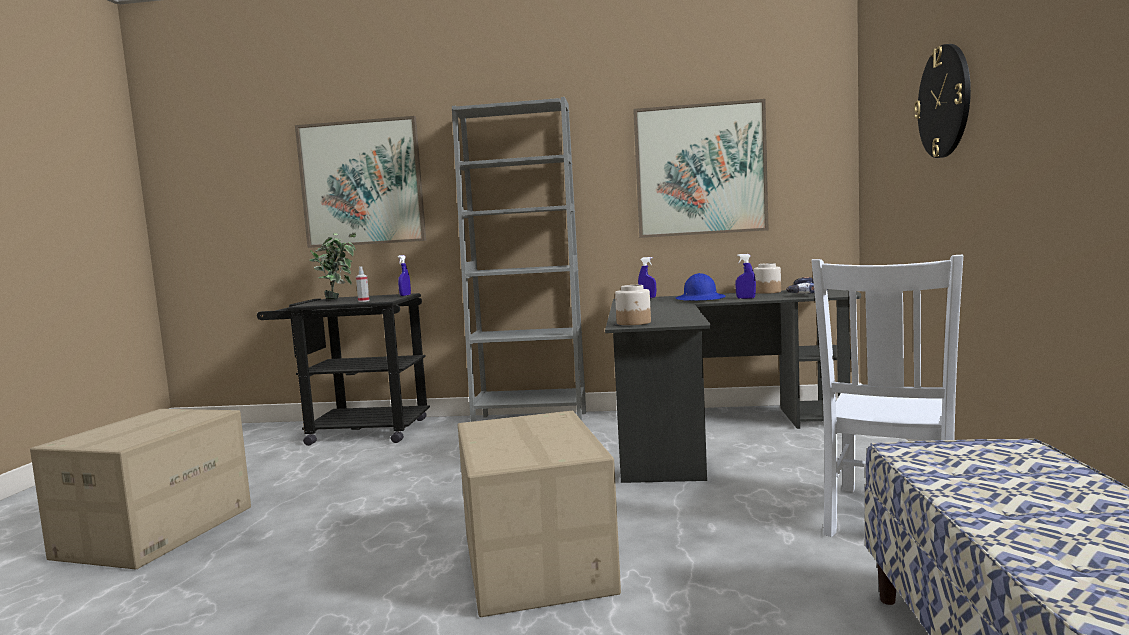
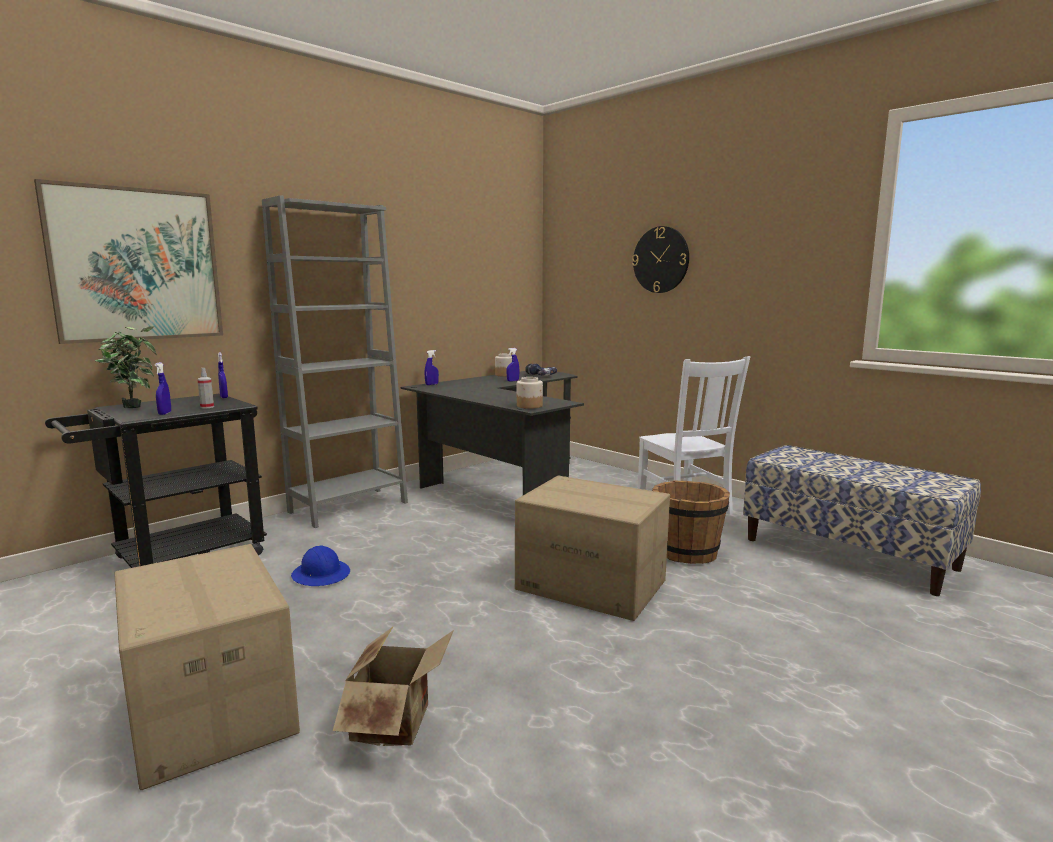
camera: 50 degrees left, 5 degrees up
picture [633,99,769,238] -> none
blue hard hat [676,273,725,301] -> blue hard hat moved to [291,545,350,586]
none -> blue spray bottle [154,362,171,415]
none -> cardboard box [333,627,454,746]
none -> brown bucket [652,481,730,564]

